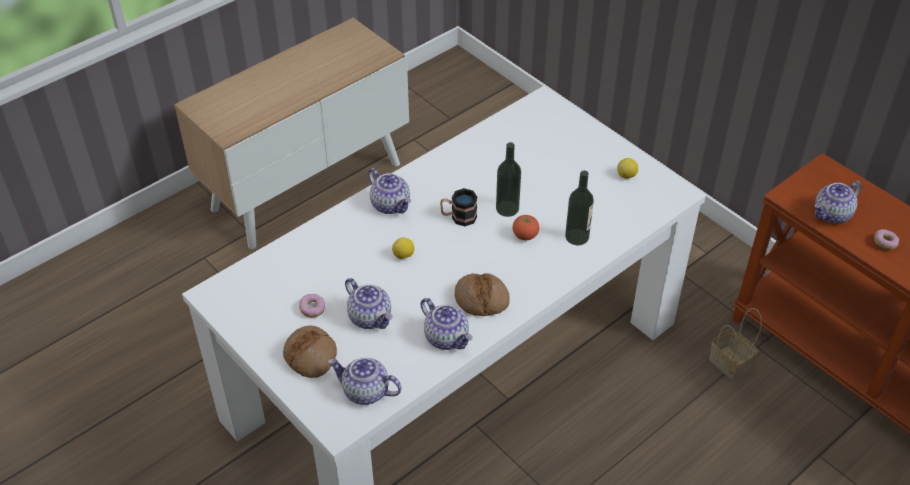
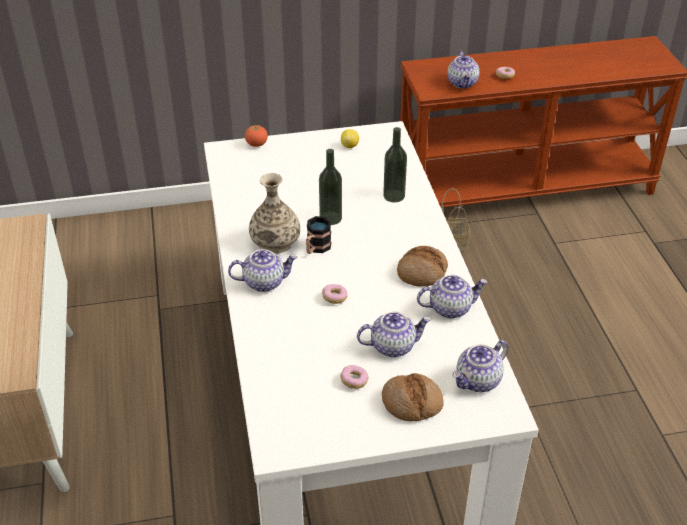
camera: 60 degrees left, 5 degrees down
lemon [392,237,414,259] -> donut [322,284,348,304]
tomato [513,215,539,240] -> tomato moved to [245,125,268,147]
none -> vase [249,173,300,254]

